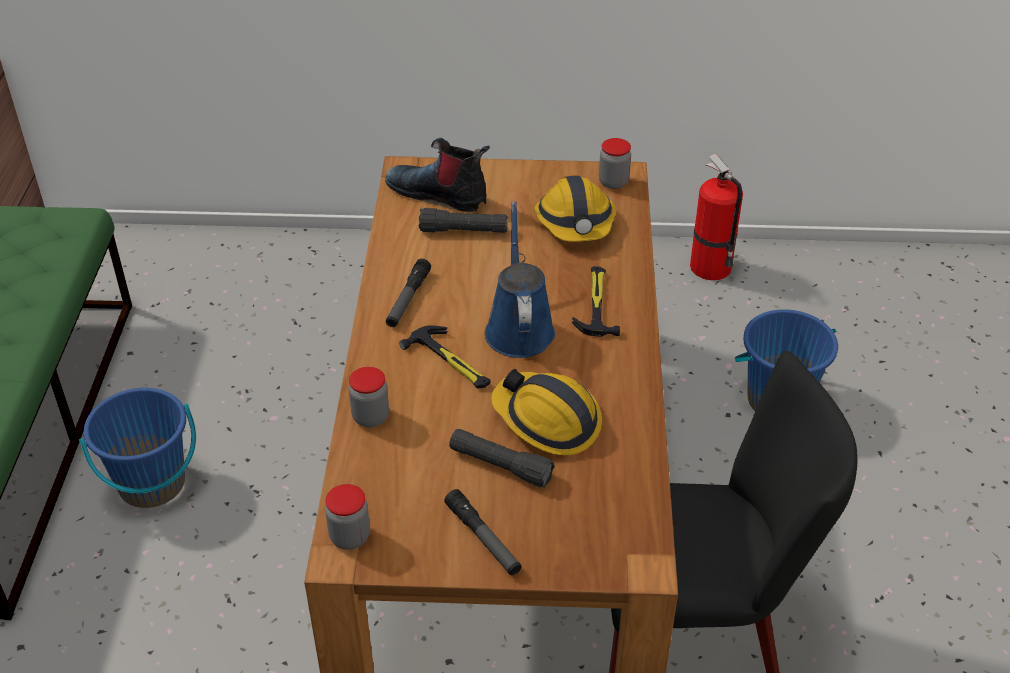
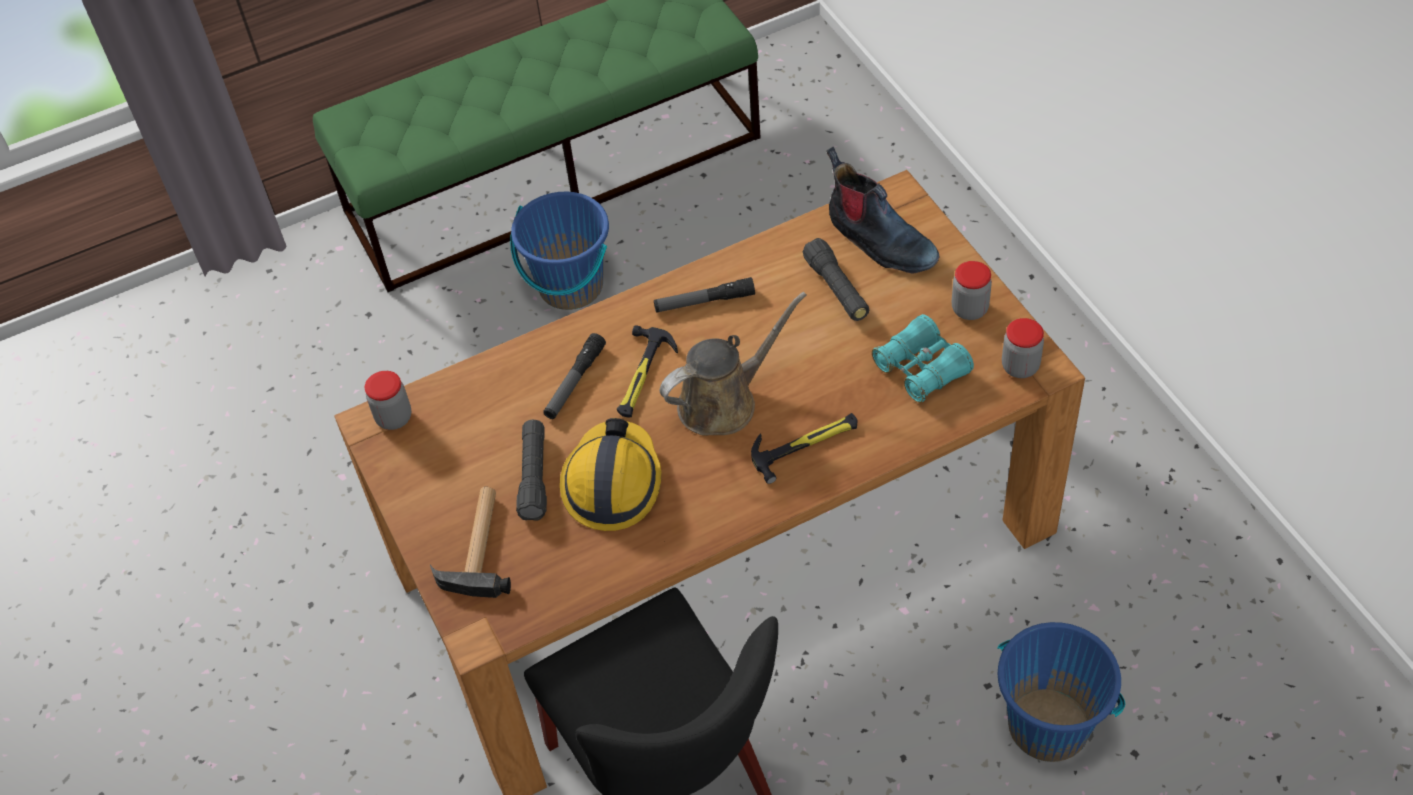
camera: 65 degrees right, 10 degrees up
jar [349,367,389,427] -> jar moved to [952,261,992,320]
boot [385,138,490,212] -> boot turned 135 degrees clockwise [826,147,939,273]
flashlight [444,489,521,575] -> flashlight moved to [543,333,606,419]
blue watering can [485,201,555,358] -> brown watering can [660,292,807,436]
hard hat [534,176,616,242] -> turquoise binoculars [872,314,974,403]
fire extinguisher [690,154,743,280] -> none
none -> hammer [430,486,511,598]

